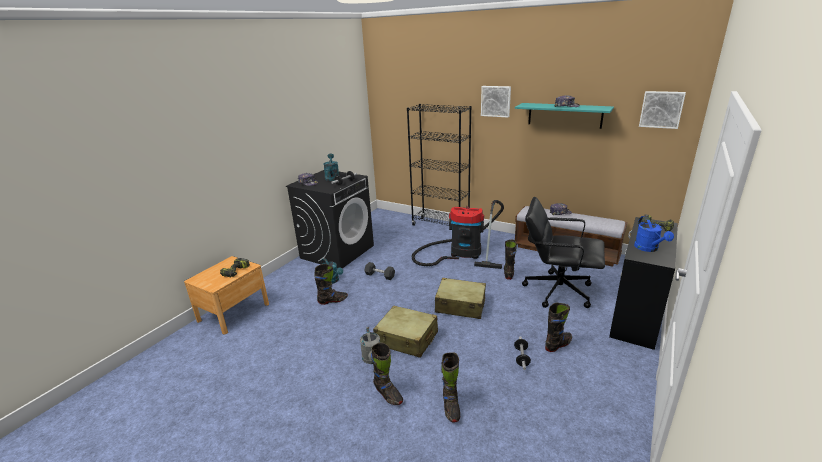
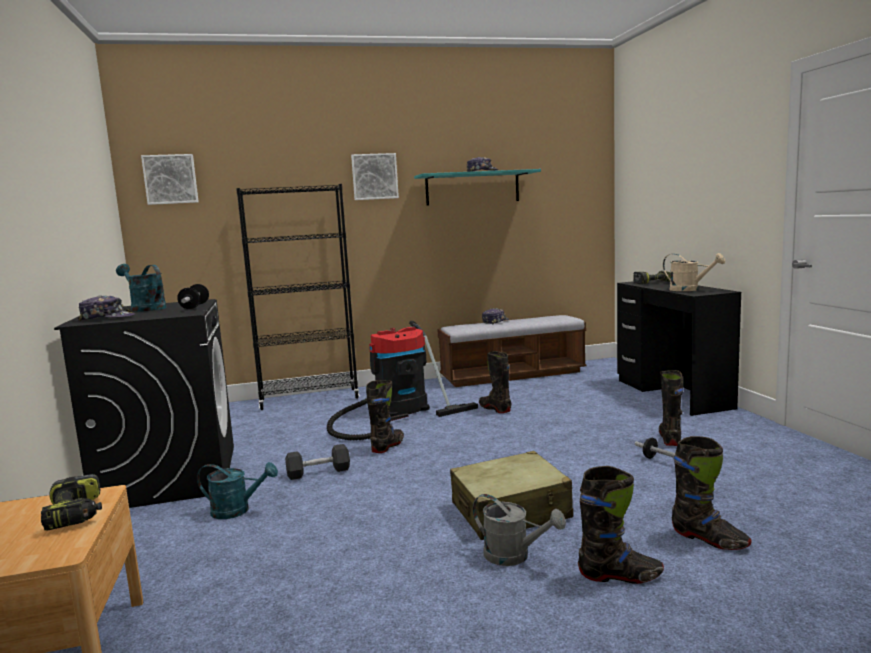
camera: 45 degrees left, 15 degrees down
black boot [314,264,348,305] -> black boot moved to [366,380,404,453]
beige suitcase [435,278,486,319] -> none
black office chair [522,197,605,308] -> none
blue watering can [634,216,674,252] -> beige watering can [663,253,725,291]
picture [639,91,686,129] -> picture moved to [141,154,199,205]

